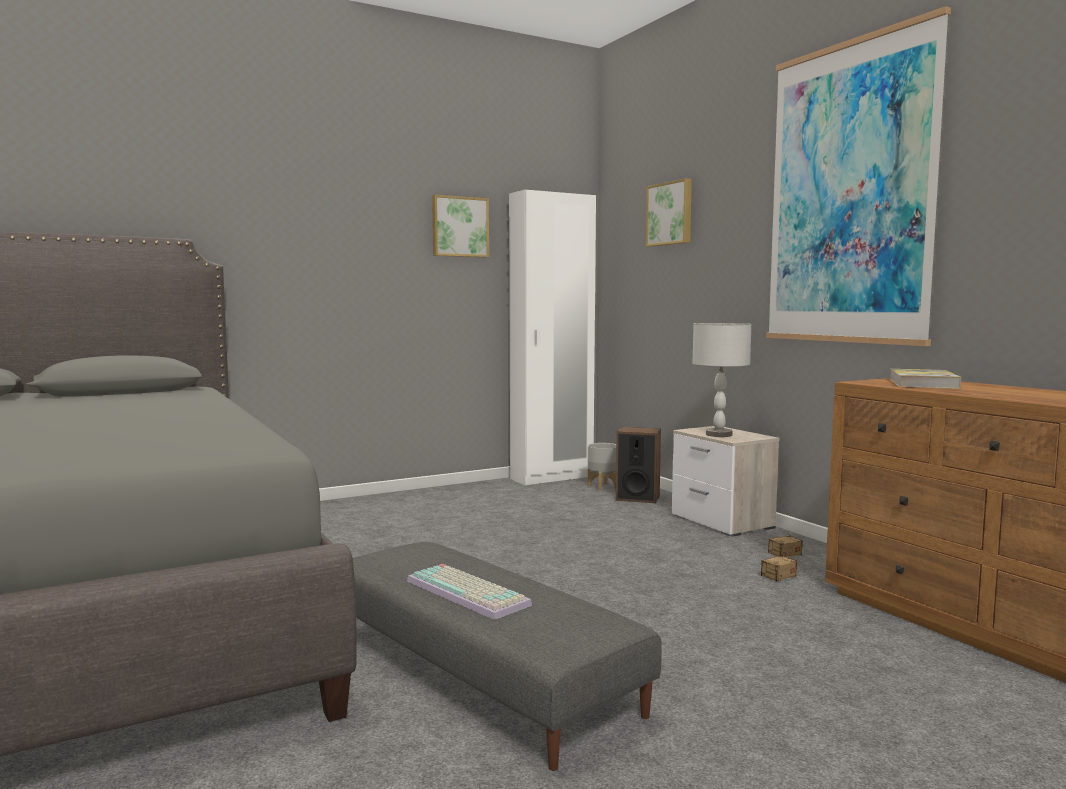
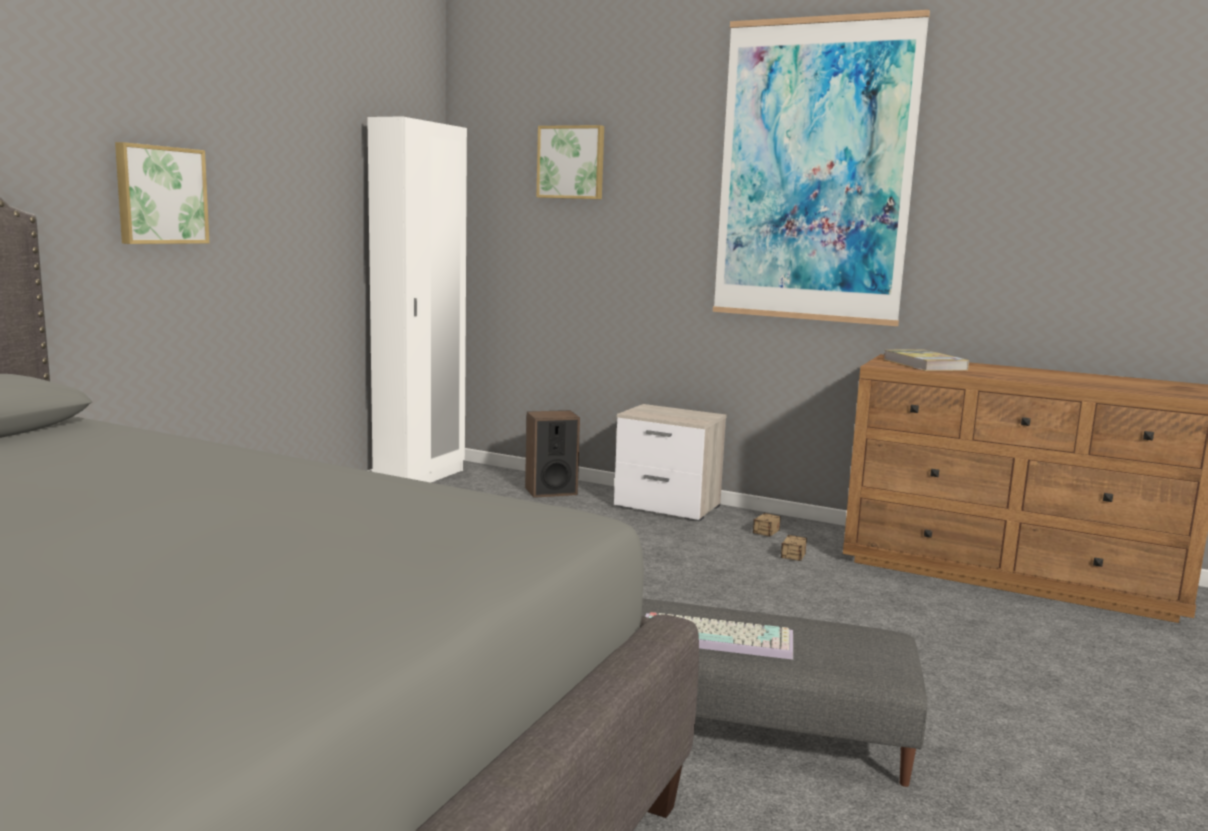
camera: 35 degrees left, 5 degrees up
picture [432,195,489,257] -> picture moved to [115,142,210,244]
grey planter [588,443,616,491] -> none
grey table lamp [692,323,751,437] -> none

